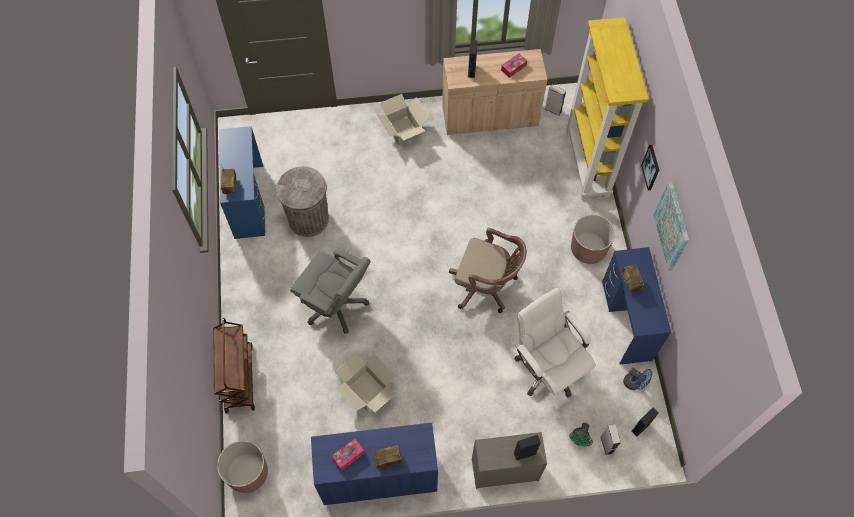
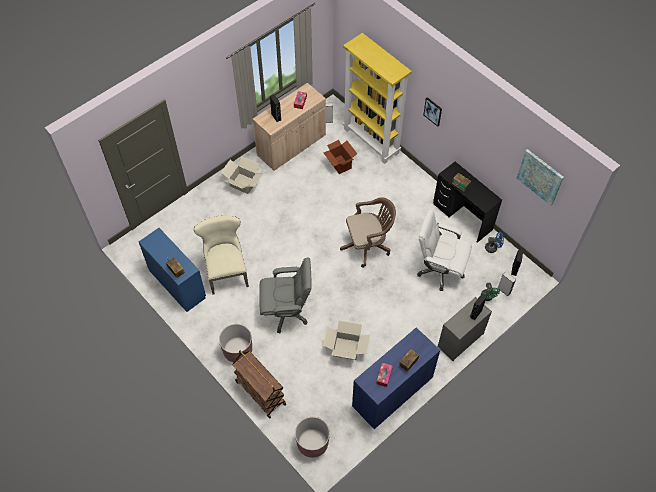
camera: 35 degrees left, 5 degrees down
grey trash can [276,166,329,237] -> beige chair [194,215,249,295]
brown planter [571,214,615,264] -> brown planter moved to [219,324,252,363]
blue desk [602,247,671,365] -> black desk [433,162,502,243]
picture [653,182,689,271] -> picture moved to [517,149,564,206]
none -> cardboard box [324,140,357,174]

